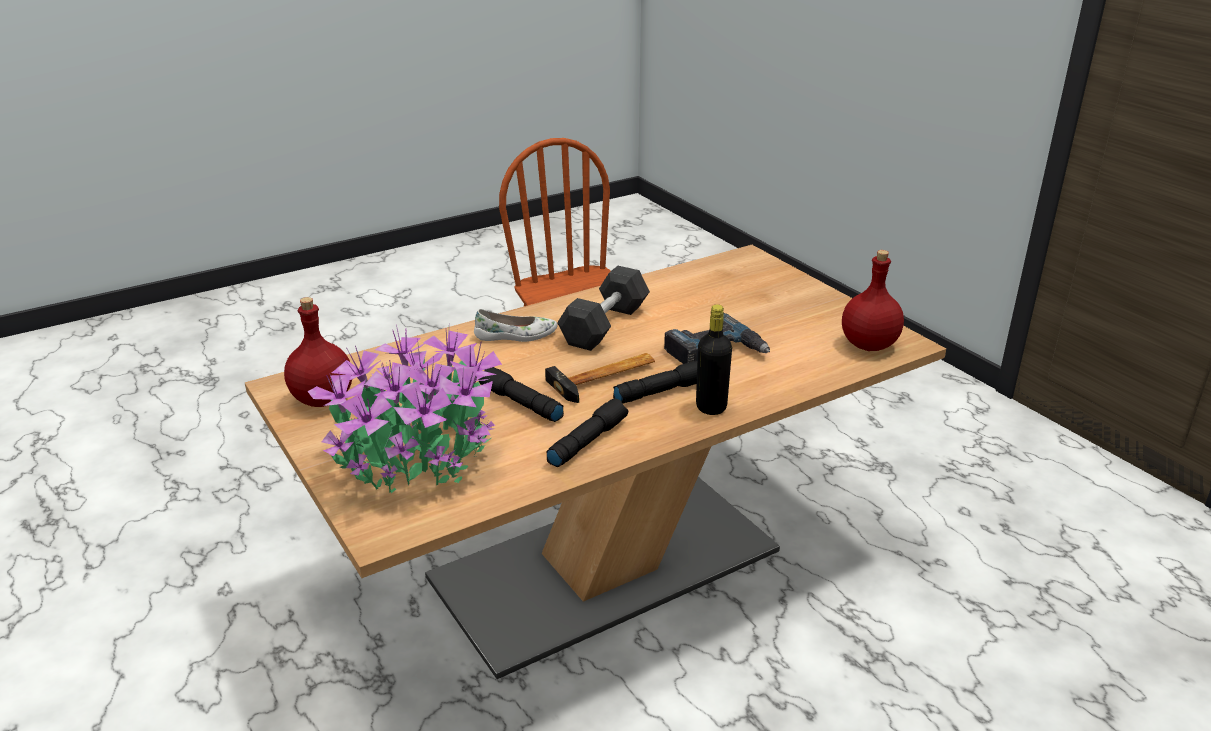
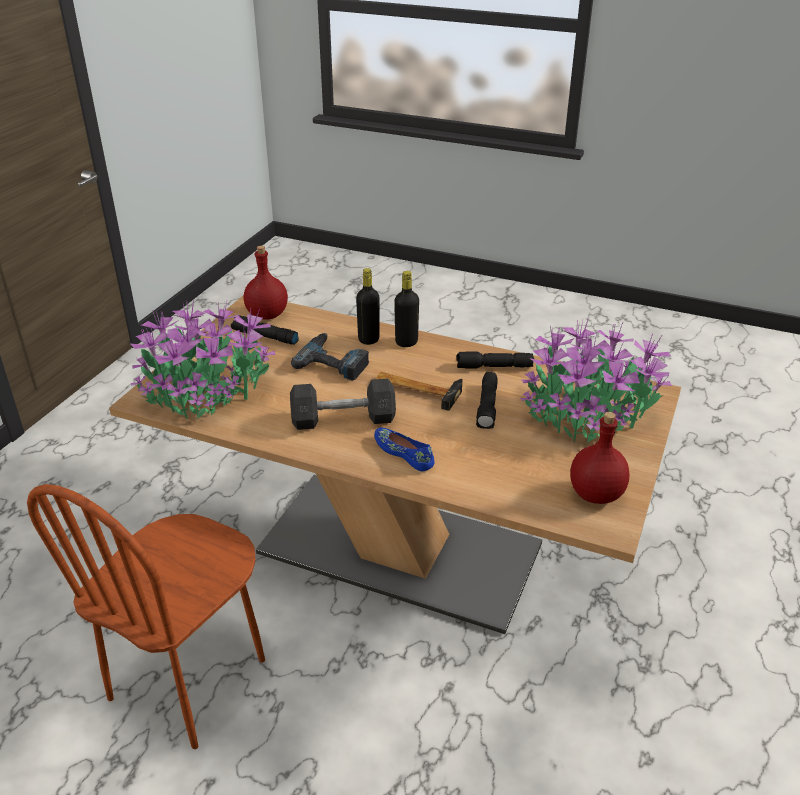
camera: 125 degrees left, 5 degrees up
white shoe [474,309,557,342] -> blue shoe [374,427,434,471]
black flashlight [613,361,697,404] -> black flashlight moved to [231,315,299,345]
none -> potted plant [131,300,275,419]
none -> black bottle [356,268,380,345]

